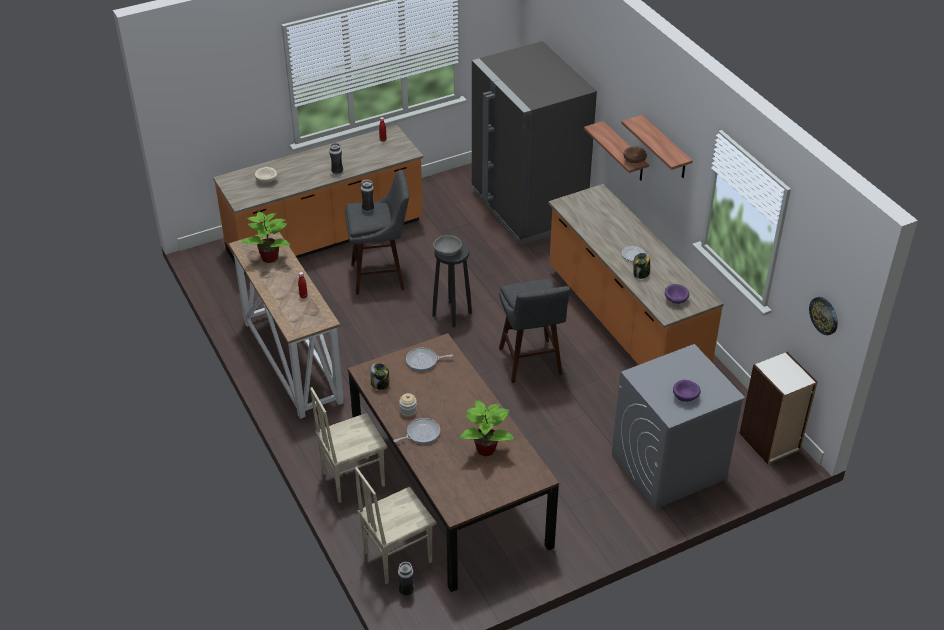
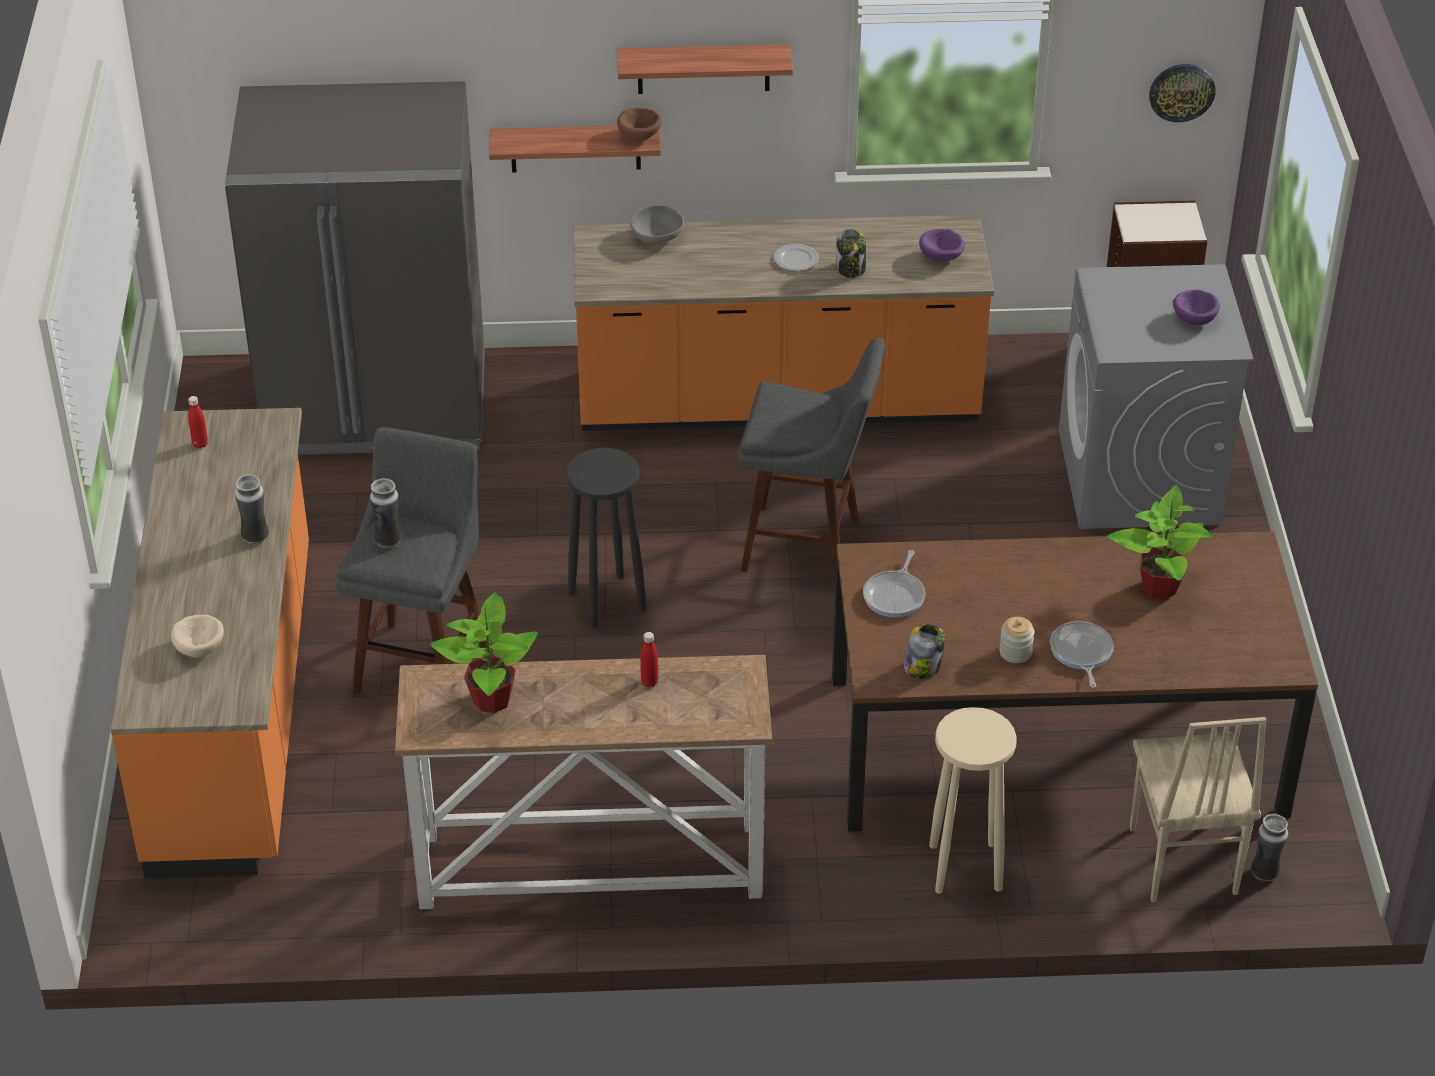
camera: 65 degrees left, 0 degrees up
beige chair [310,387,387,503] -> beige stool [929,707,1017,894]
grey bowl [433,235,462,256] -> grey bowl moved to [630,205,684,244]

